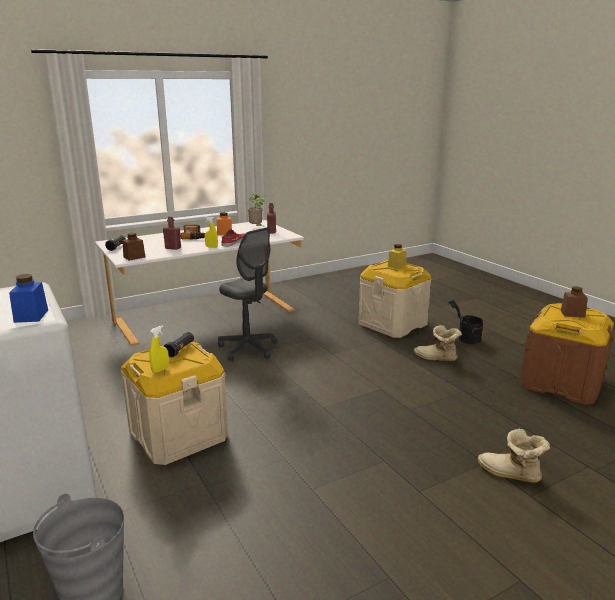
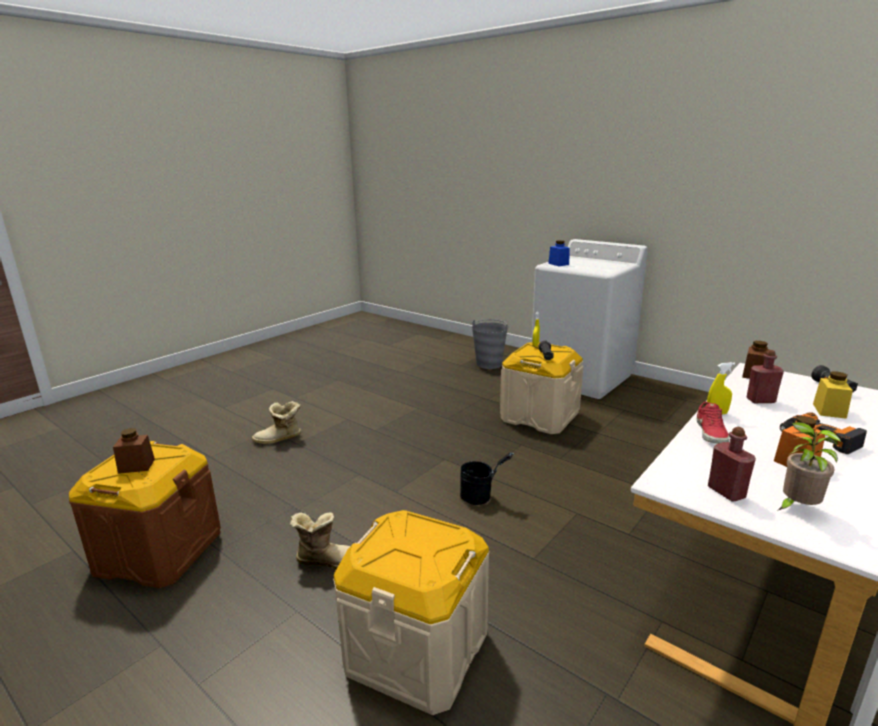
camera: 160 degrees right, 0 degrees up
grey office chair [218,227,277,361] -> none
yellow jar [388,244,407,269] -> yellow jar moved to [813,371,853,419]
black bucket [448,299,483,344] -> black bucket moved to [460,452,514,505]
boot [478,429,550,483] -> boot turned 150 degrees clockwise [252,401,301,445]

